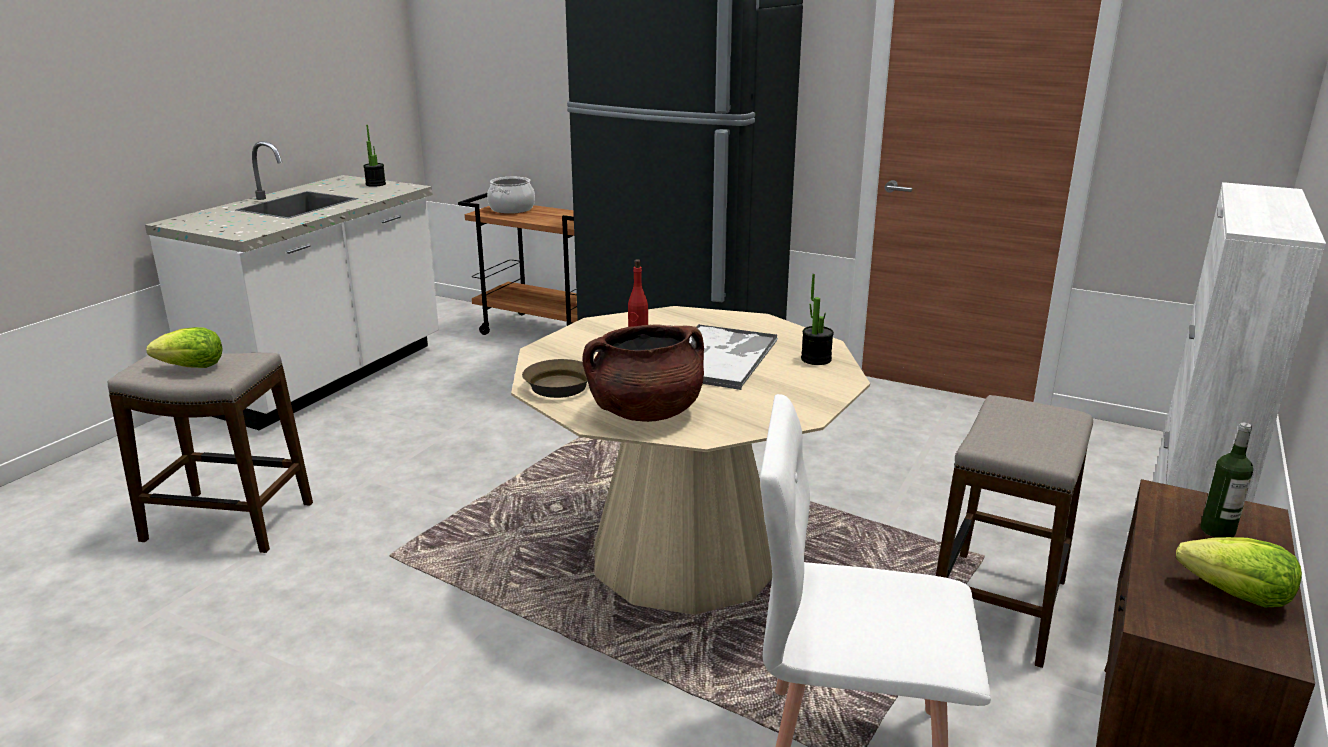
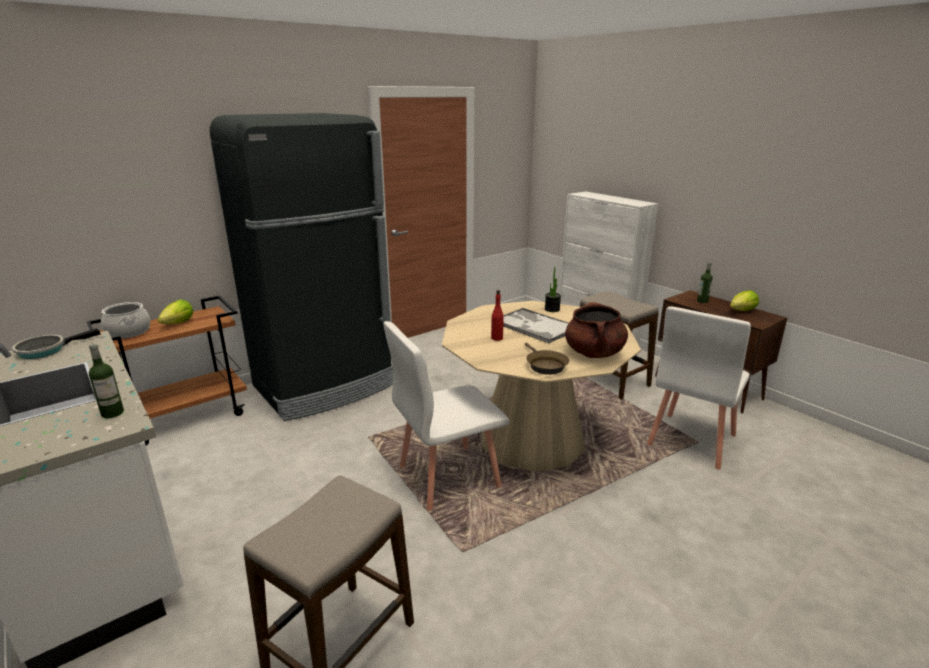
camera: 65 degrees left, 0 degrees up
lettuce [146,327,223,368] -> lettuce moved to [158,299,193,324]
potted plant [363,125,386,187] -> frying pan [12,328,101,359]
none -> bottle [89,343,124,418]
none -> white chair [383,321,510,511]

